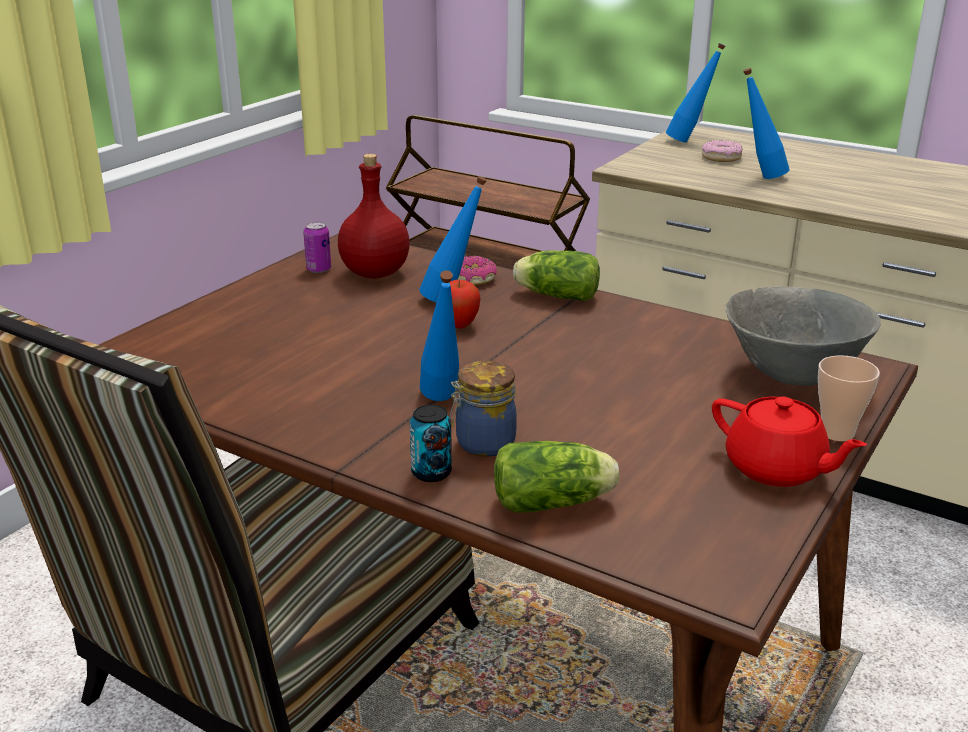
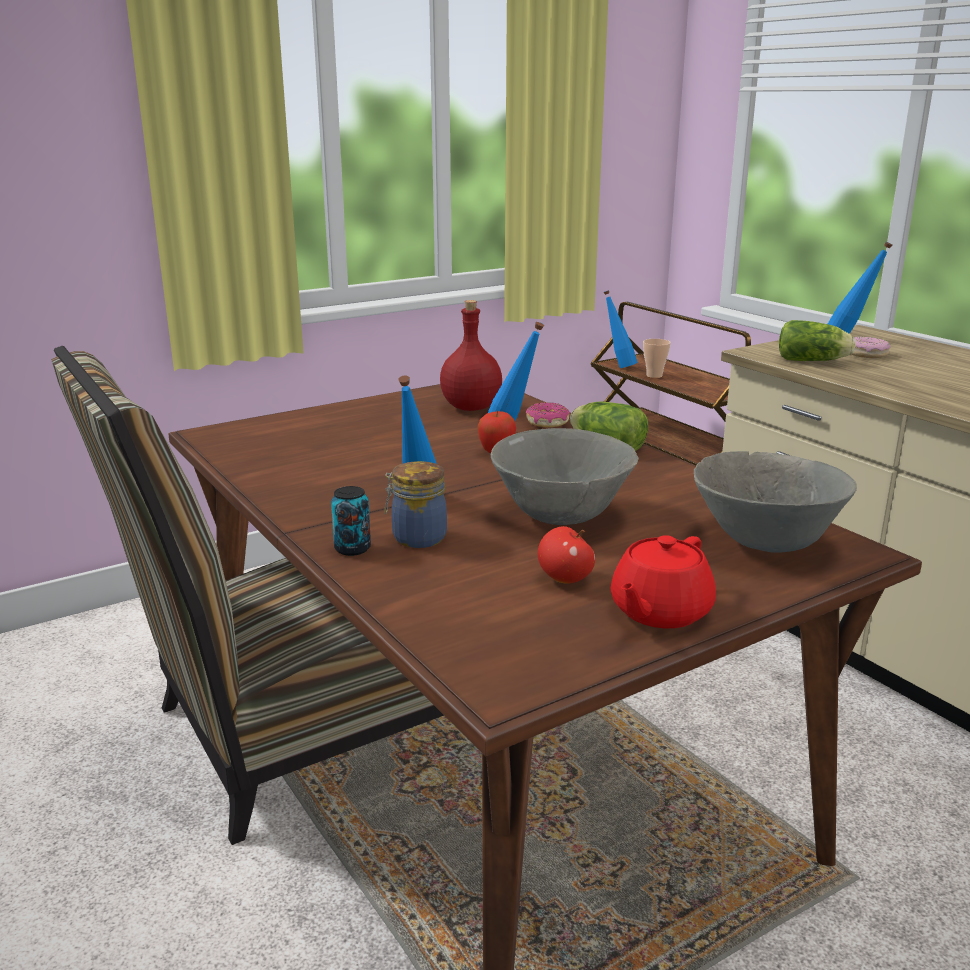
camera: 25 degrees right, 5 degrees down
can [303,222,331,273] -> none
lettuce [494,441,619,513] -> lettuce moved to [779,320,856,361]
red teapot [712,397,867,487] -> red teapot turned 60 degrees clockwise [610,535,716,628]
blue bottle [743,68,789,179] -> blue bottle moved to [604,290,638,368]
cup [818,355,880,442] -> cup moved to [643,339,671,378]
none -> grey bowl [491,428,639,525]
none -> apple [538,526,595,584]

